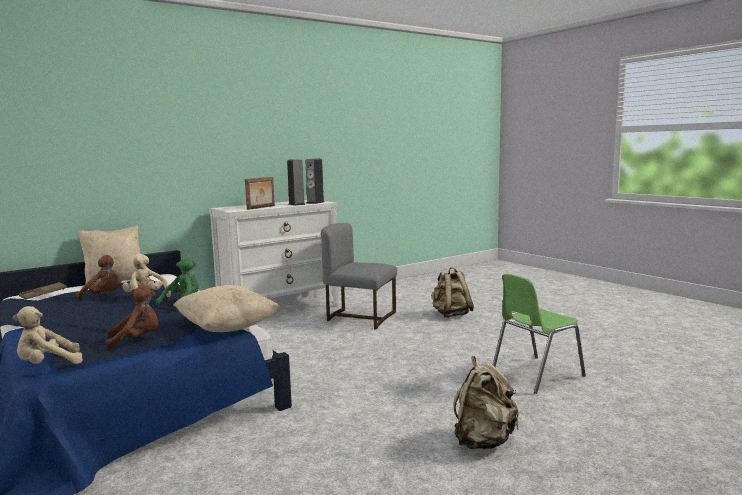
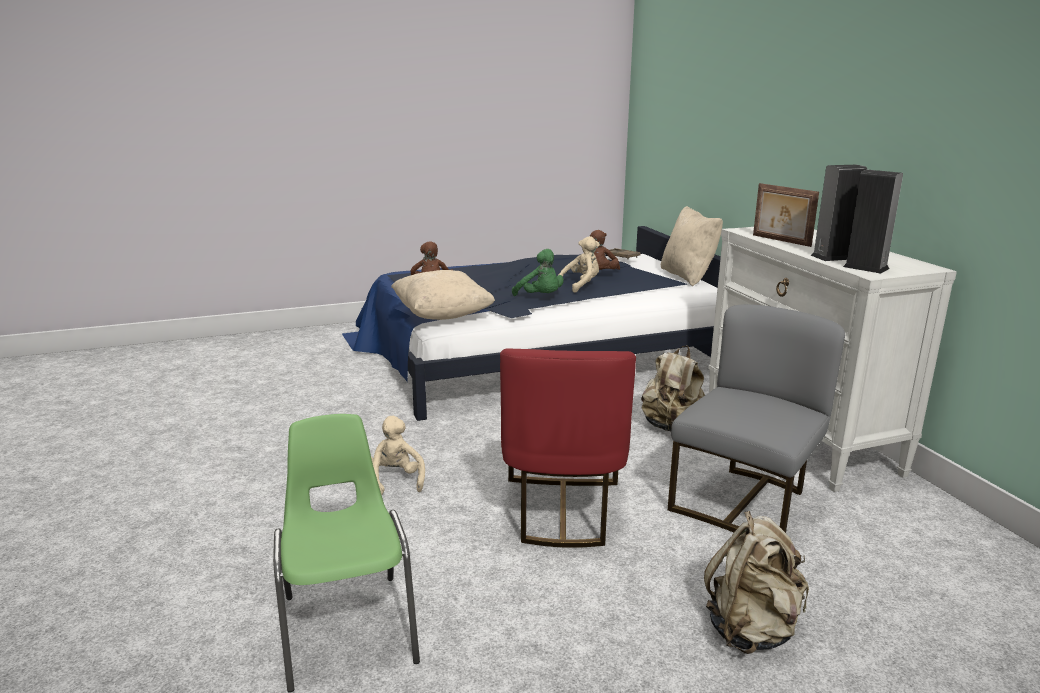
camera: 105 degrees right, 10 degrees up
beige plush toy [13,306,83,364] -> beige plush toy moved to [371,416,425,495]
beige backpack [454,356,519,449] -> beige backpack moved to [641,345,705,431]
none -> red chair [500,348,636,548]

